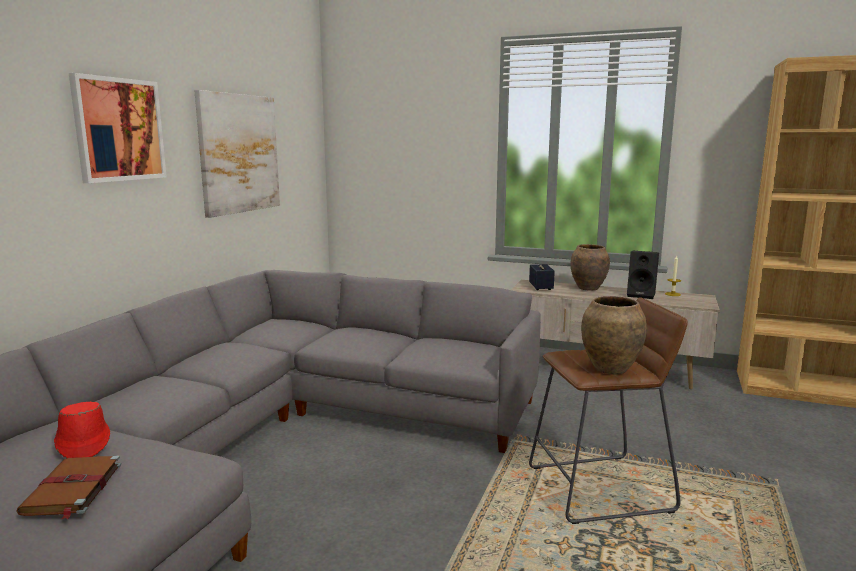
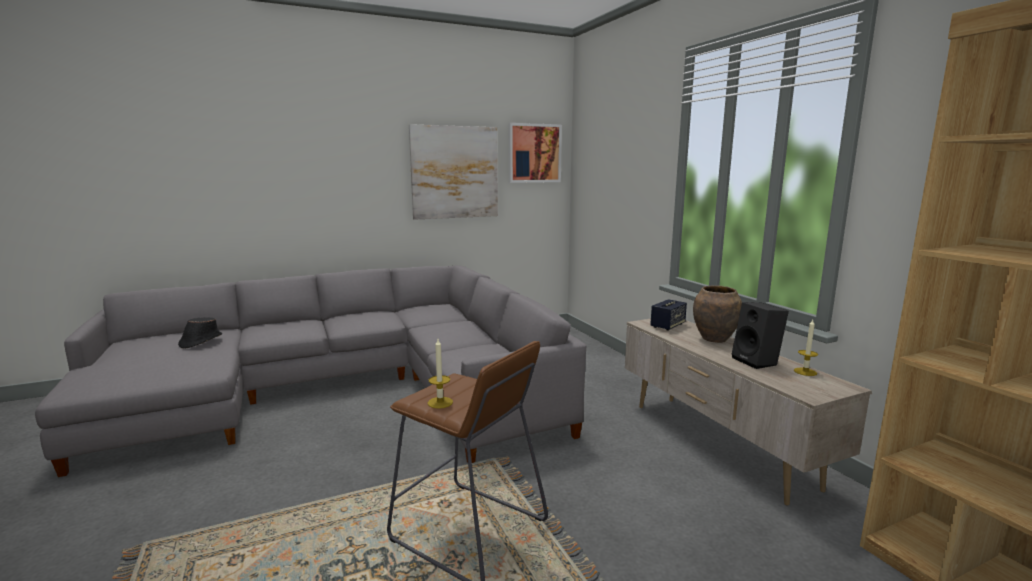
camera: 45 degrees right, 0 degrees up
brown book [16,455,121,519] -> none
red hat [54,402,110,458] -> black hat [178,317,222,349]
picture [69,73,167,183] -> picture moved to [509,123,562,183]
brown vase [581,296,647,374] -> candle [428,339,453,409]

